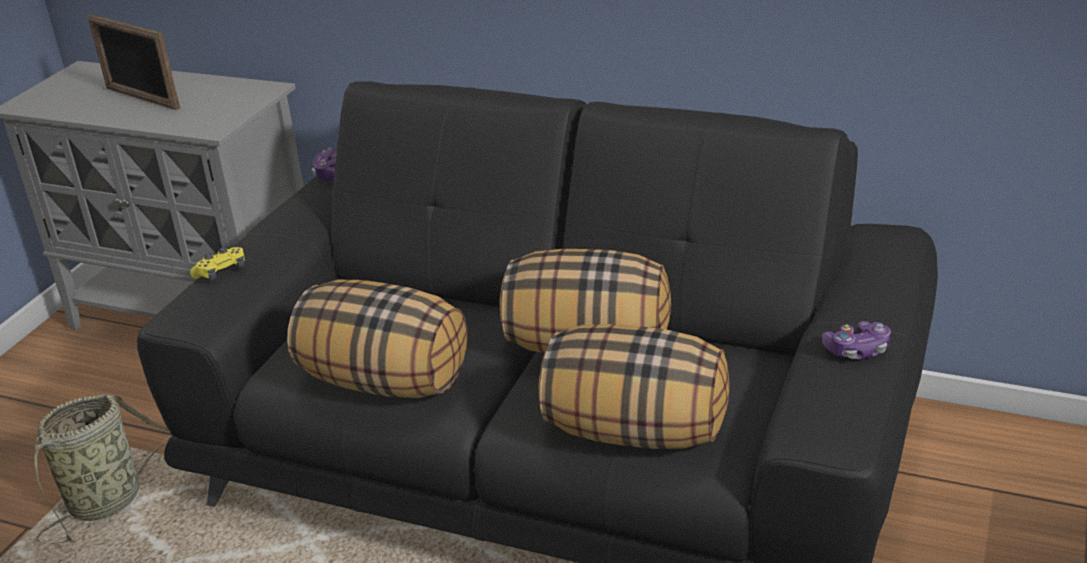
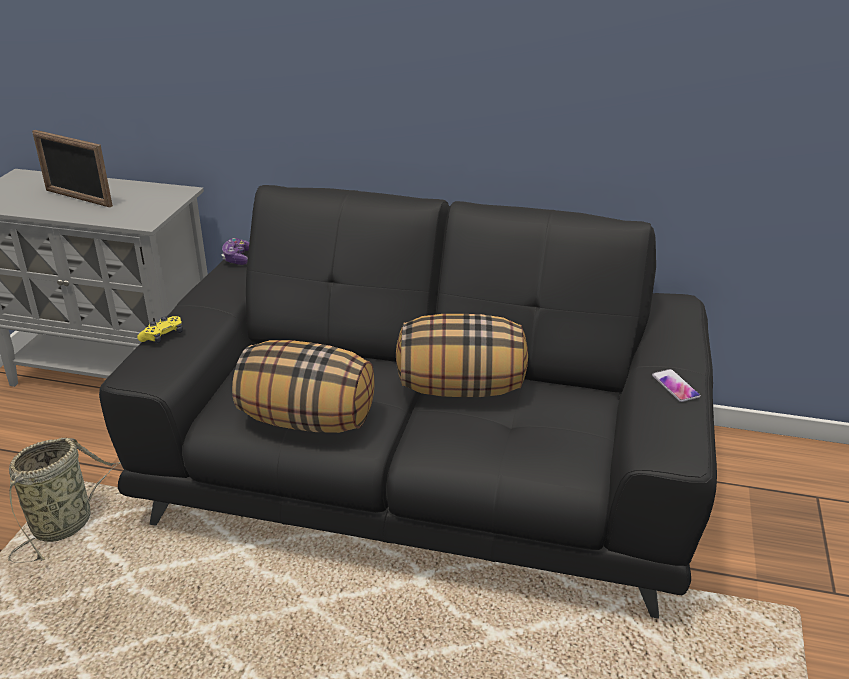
camera: 10 degrees left, 0 degrees up
pillow [538,324,730,449] -> none
game controller [822,321,891,359] -> phone [652,369,701,402]

